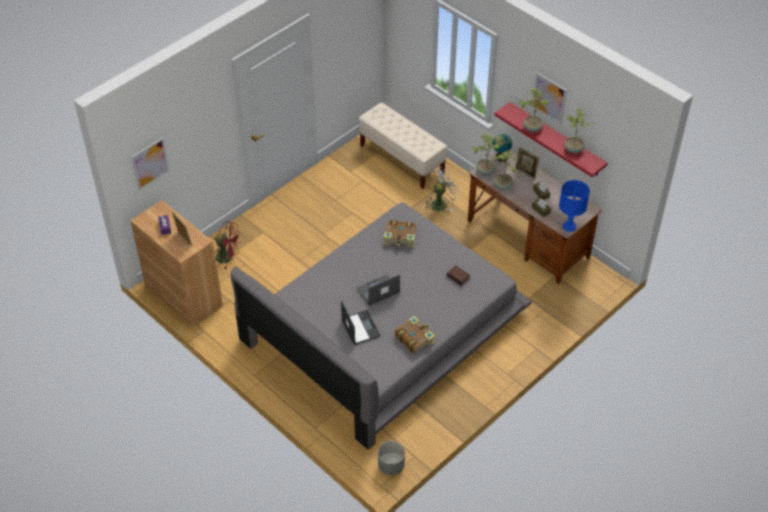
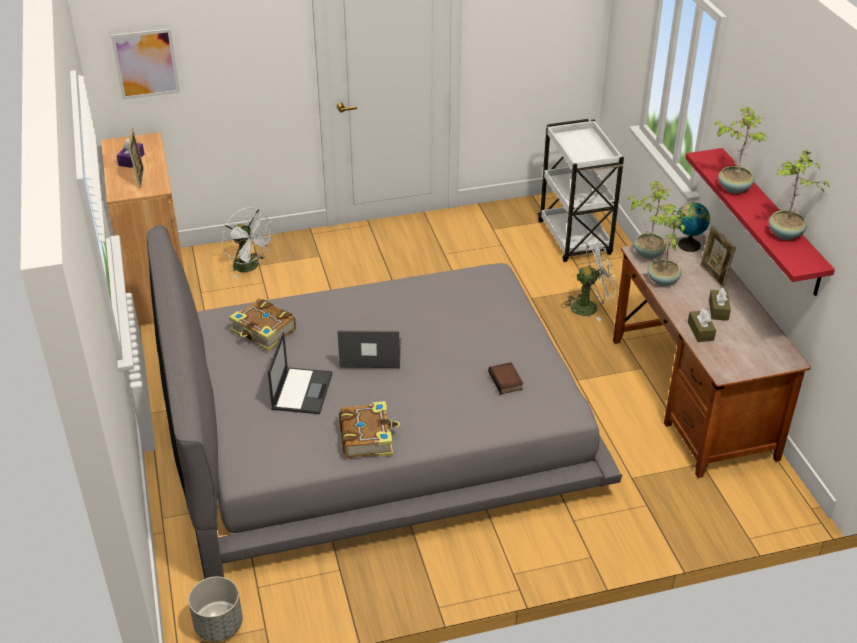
camera: 30 degrees right, 10 degrees down
red fan [215,221,241,269] -> white fan [222,207,276,279]
beige bench [359,103,447,189] -> white cart [538,119,624,262]
book [384,220,416,247] -> book moved to [229,299,296,351]
picture [532,72,567,125] -> none
blue table lamp [559,180,590,232] -> none

